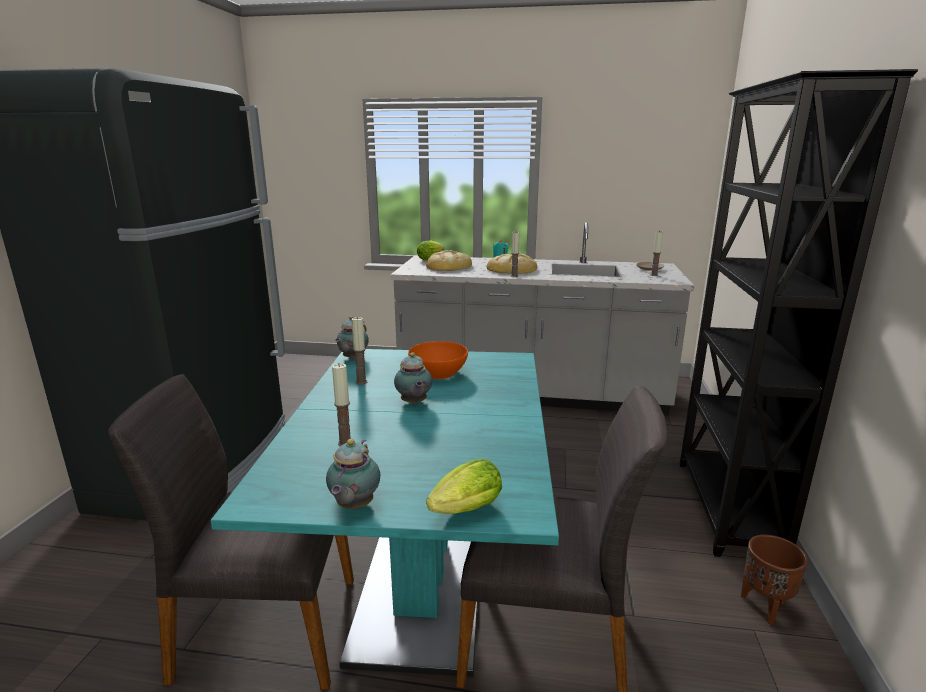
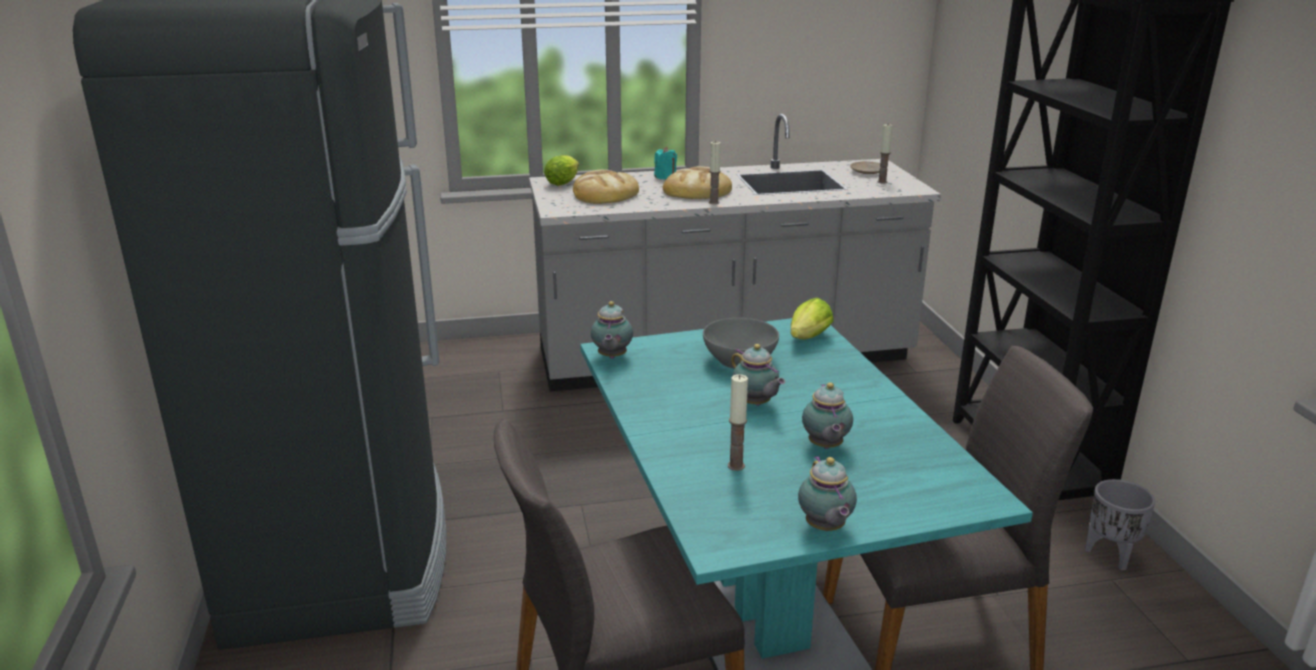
camera: 20 degrees left, 5 degrees up
candle [352,317,367,385] -> none
orange bowl [408,341,468,379] -> grey bowl [703,318,779,369]
lettuce [426,459,502,514] -> lettuce moved to [791,298,834,339]
brown planter [741,535,808,625] -> grey planter [1085,479,1155,570]
none -> teapot [802,383,853,449]

